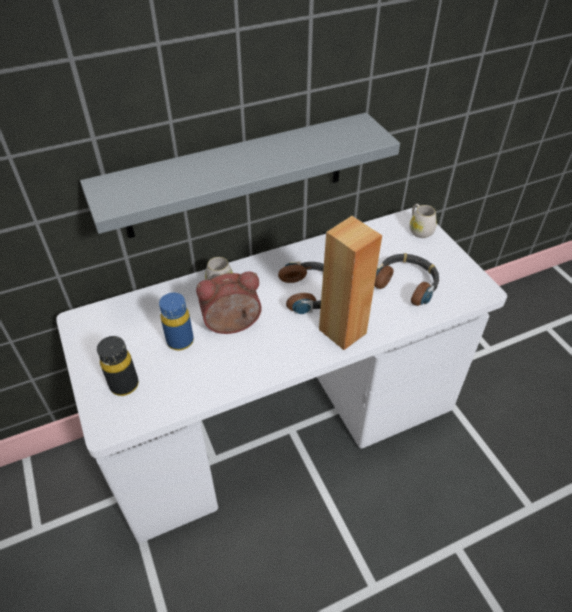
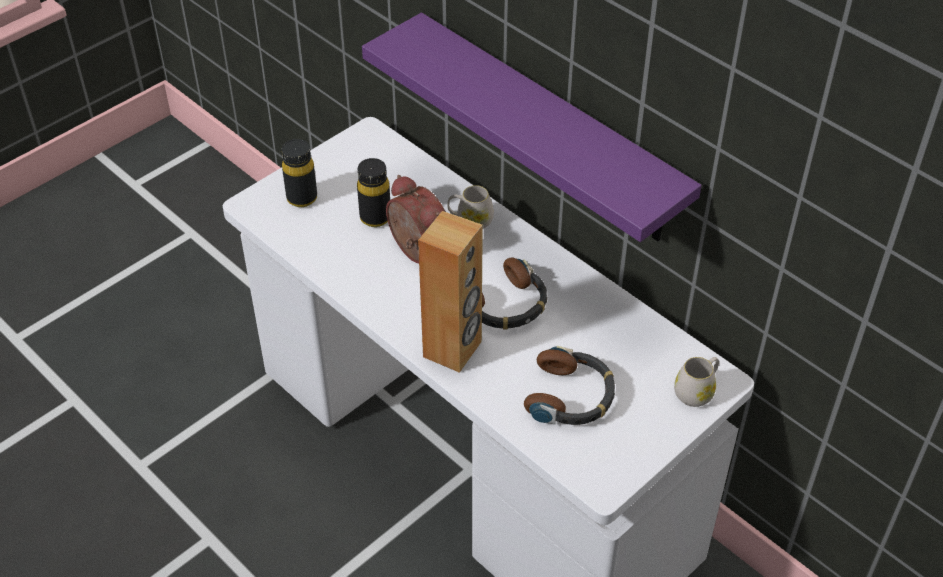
camera: 70 degrees right, 0 degrees up
grey shelf [80,113,400,238] -> purple shelf [362,13,702,242]
blue bottle [159,293,194,351] -> black bottle [357,158,390,227]

